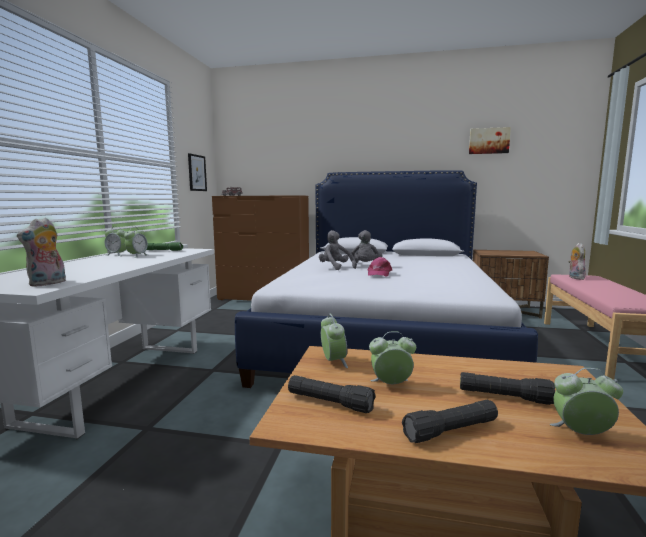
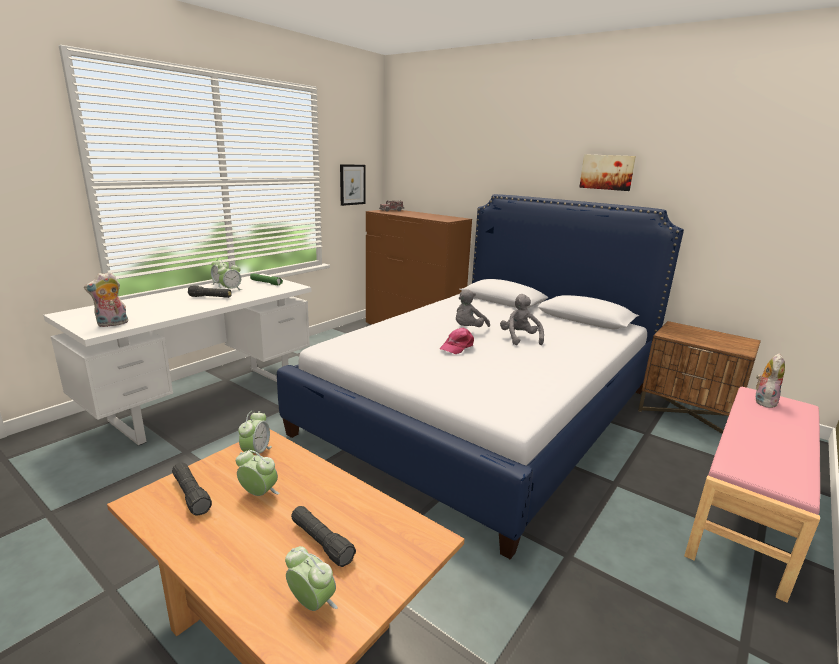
camera: 25 degrees right, 10 degrees up
grey plush toy [319,230,357,270] -> grey plush toy moved to [500,294,544,345]
black flashlight [402,400,498,443] -> black flashlight moved to [188,286,232,298]
picture [469,127,511,154] -> picture moved to [579,154,636,191]

